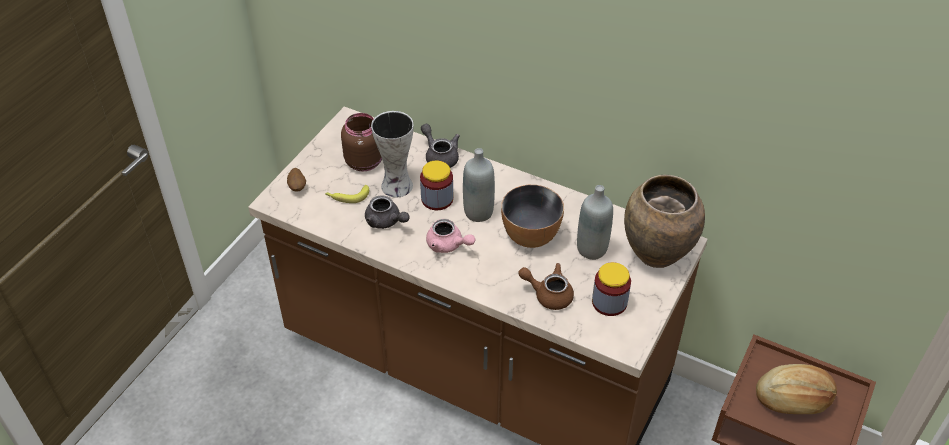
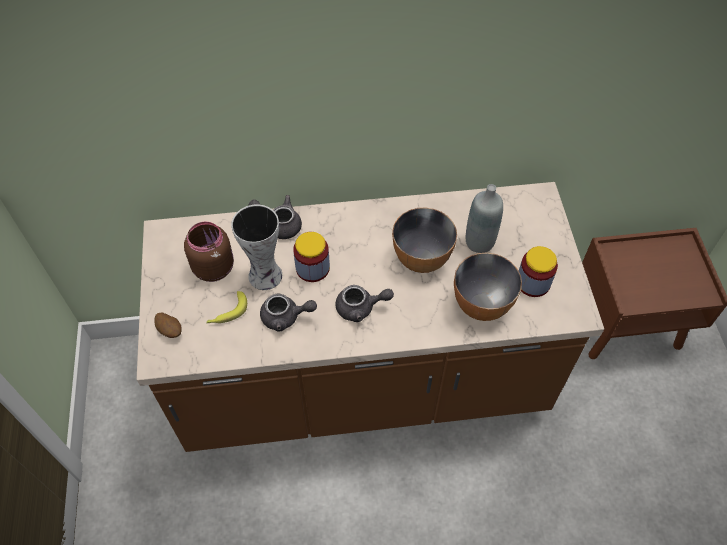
camera: 35 degrees left, 10 degrees up
pink teapot [426,219,475,253] -> grey teapot [336,285,394,322]
grey bottle [463,148,495,222] -> none
brown teapot [518,263,574,310] -> bowl [454,253,522,321]
brown vase [624,175,705,268] -> none
bread [756,364,837,414] -> none

